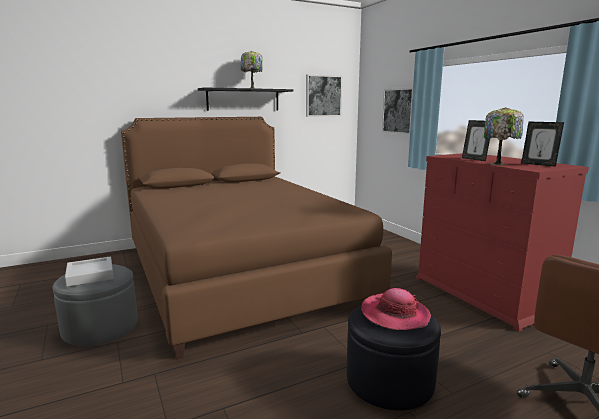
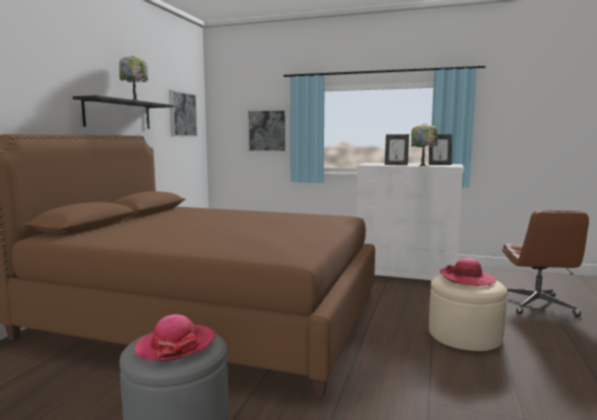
camera: 45 degrees left, 5 degrees down
grey tray [65,257,114,287] -> hat [134,314,216,361]
black ottoman [347,305,441,411] -> beige ottoman [429,275,507,351]
red dresser [416,153,589,332] -> white dresser [357,163,464,280]

